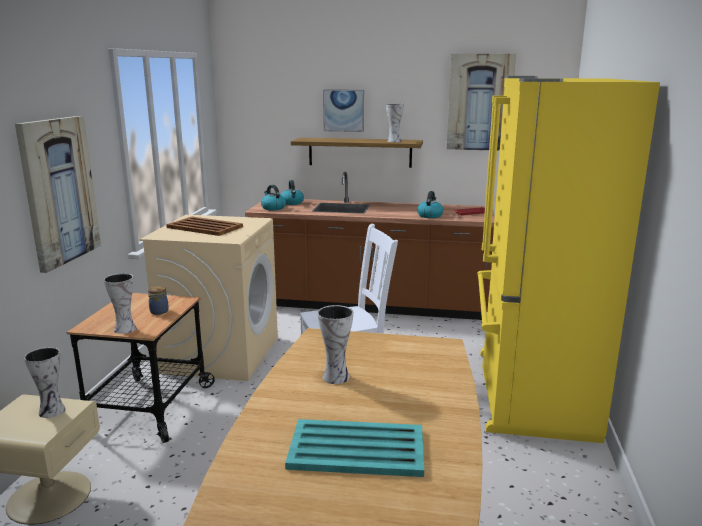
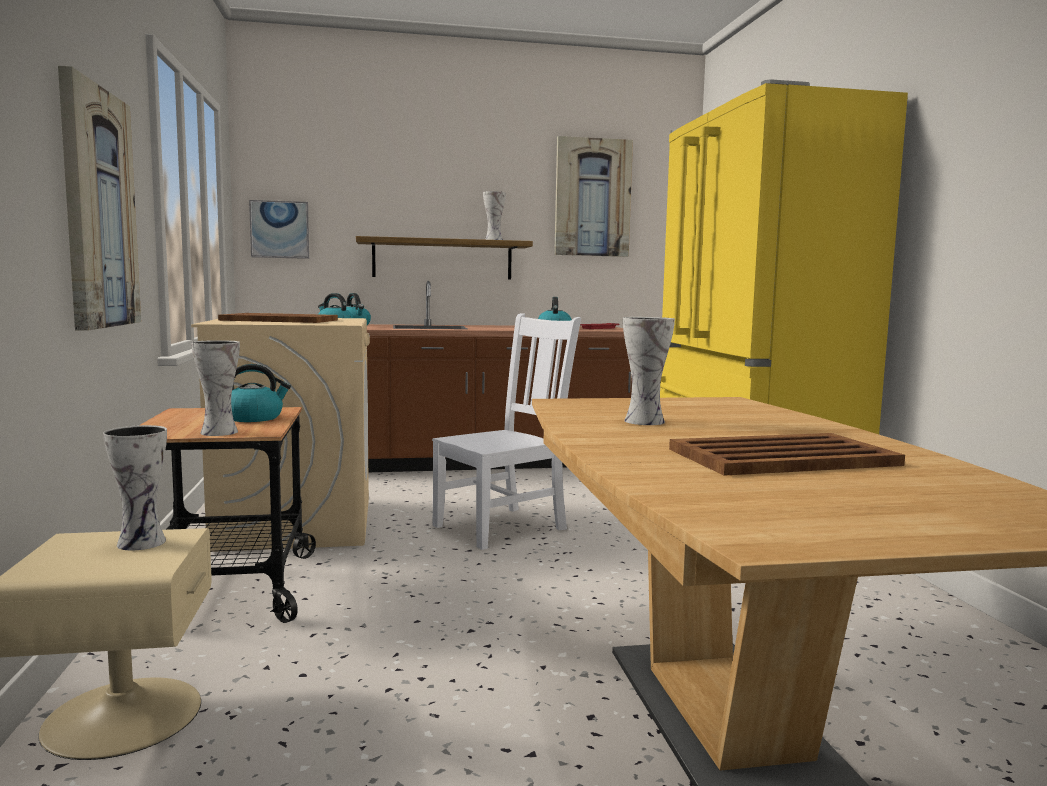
camera: 20 degrees left, 10 degrees down
jar [148,286,169,315] -> kettle [231,364,291,422]
turquoise tray [285,419,424,477] -> brown tray [669,433,905,476]
picture [323,89,364,132] -> picture moved to [249,200,309,259]

